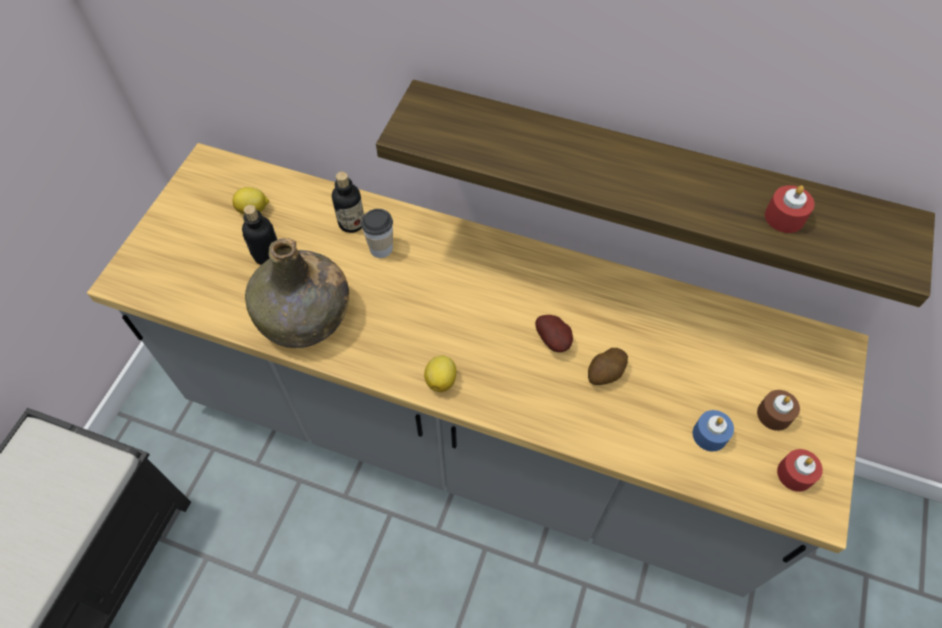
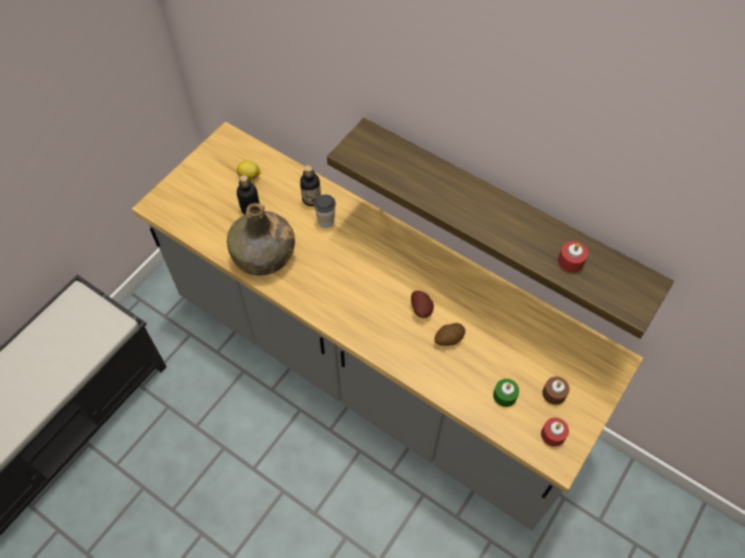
camera: 15 degrees right, 0 degrees up
lemon [424,356,456,392] -> none
blue candle [692,410,734,452] -> green candle [493,379,519,407]

